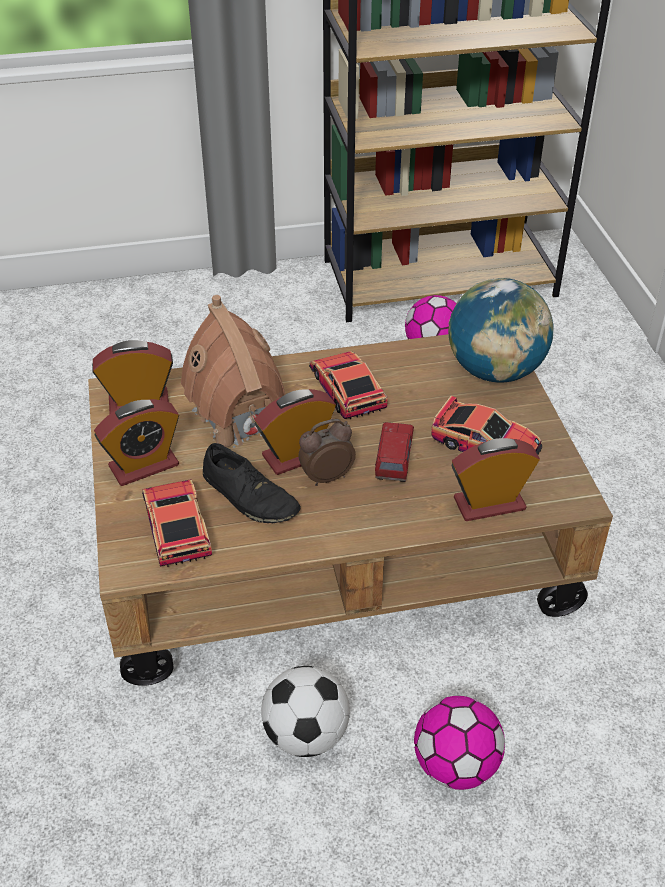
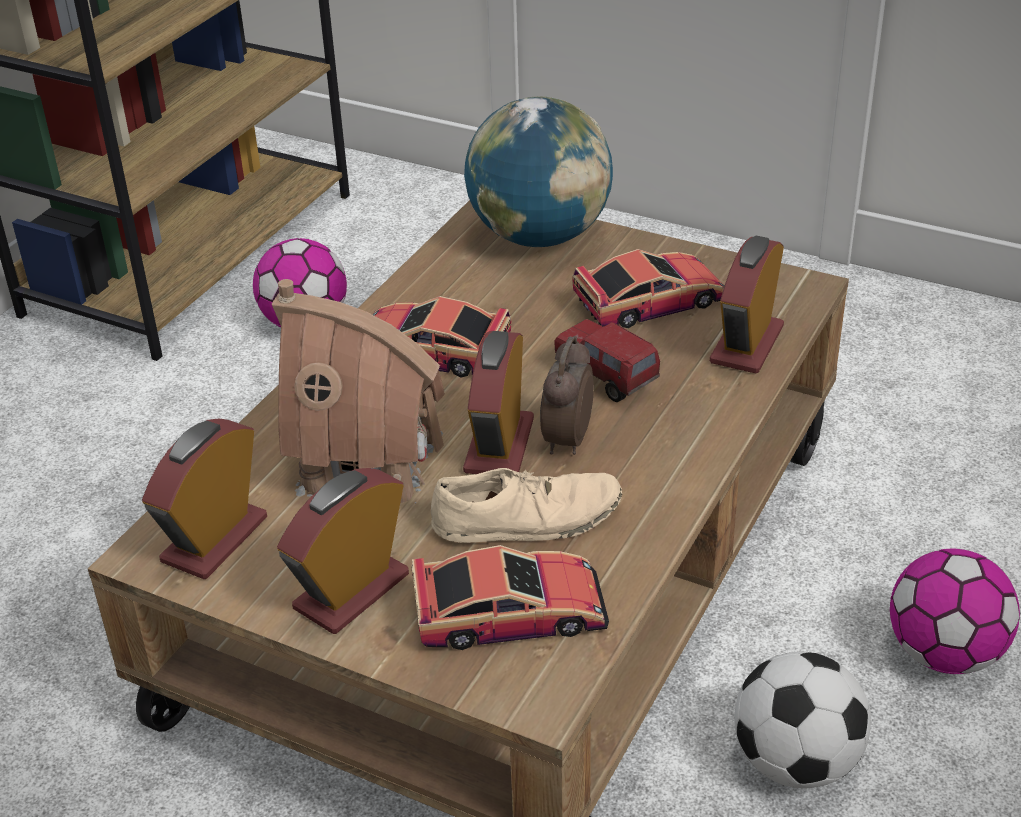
camera: 50 degrees left, 5 degrees down
alarm clock [94,399,179,486] -> alarm clock turned 150 degrees counterclockwise [277,468,409,634]
toy car [142,479,212,567] -> toy car turned 150 degrees clockwise [411,545,609,650]
black shoe [203,443,301,523] -> beige shoe [431,468,622,543]

